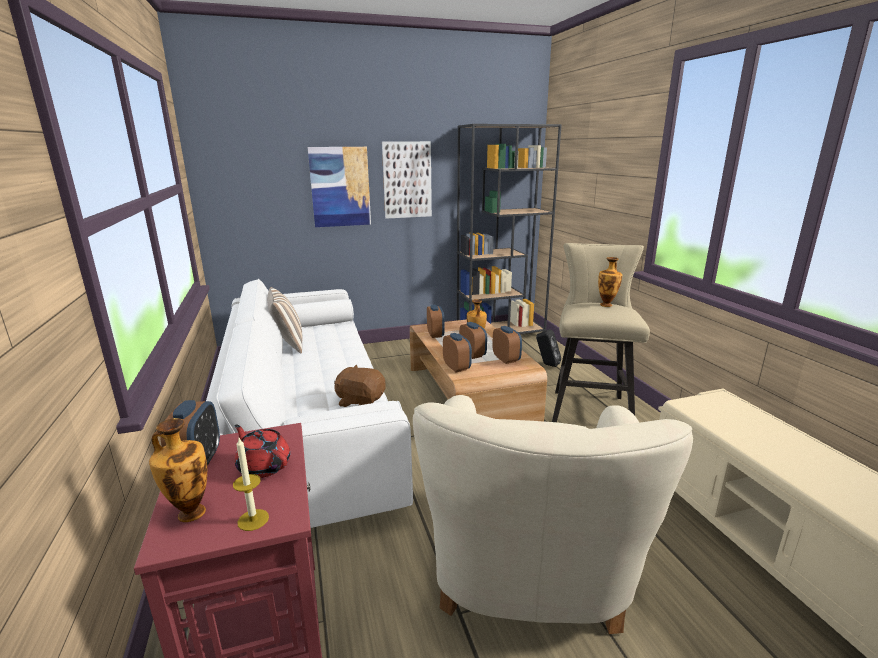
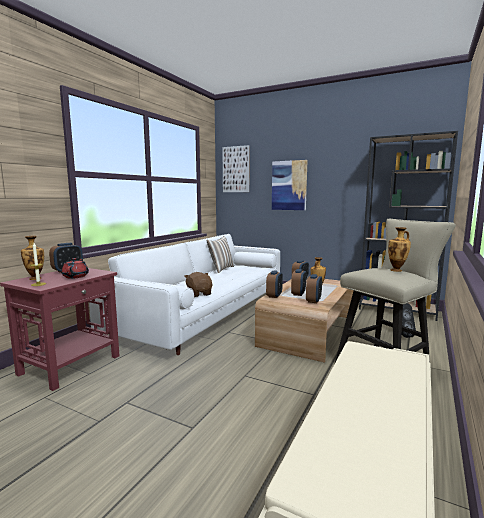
camera: 45 degrees right, 10 degrees down
picture [382,141,432,219] -> picture moved to [222,145,250,192]
beige armchair [413,395,693,634] -> none

